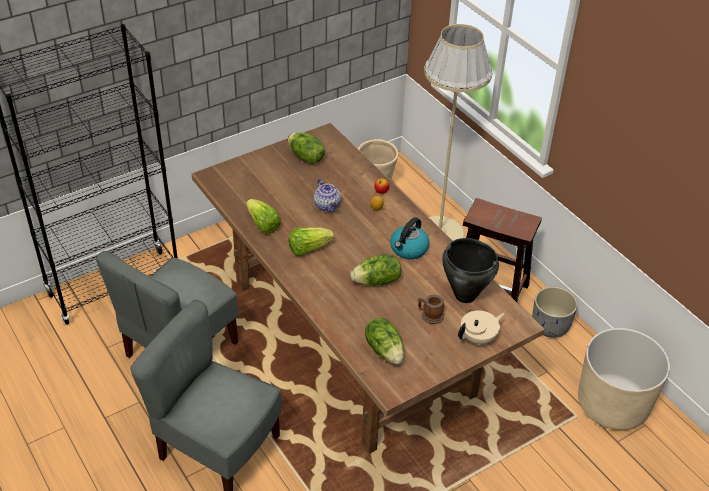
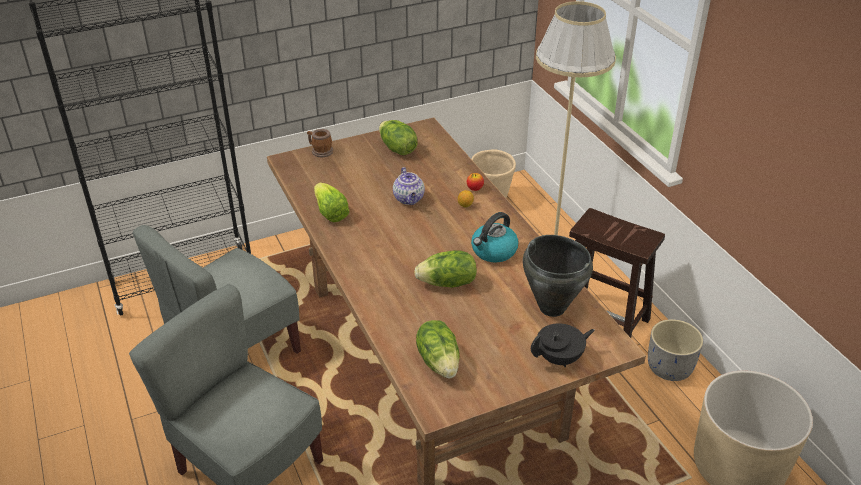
camera: 10 degrees right, 5 degrees down
lettuce [289,228,334,256] -> none
mug [418,295,444,324] -> mug moved to [307,129,333,157]
beige teapot [458,311,505,345] -> black teapot [531,323,595,367]

